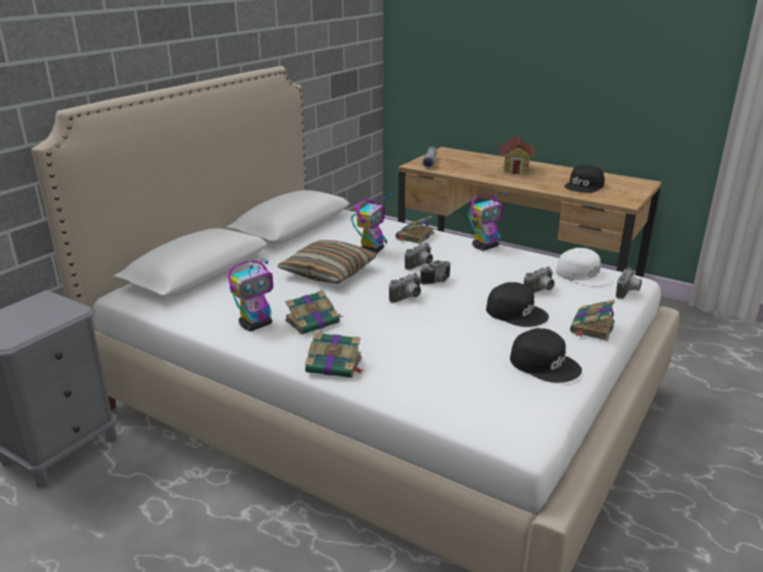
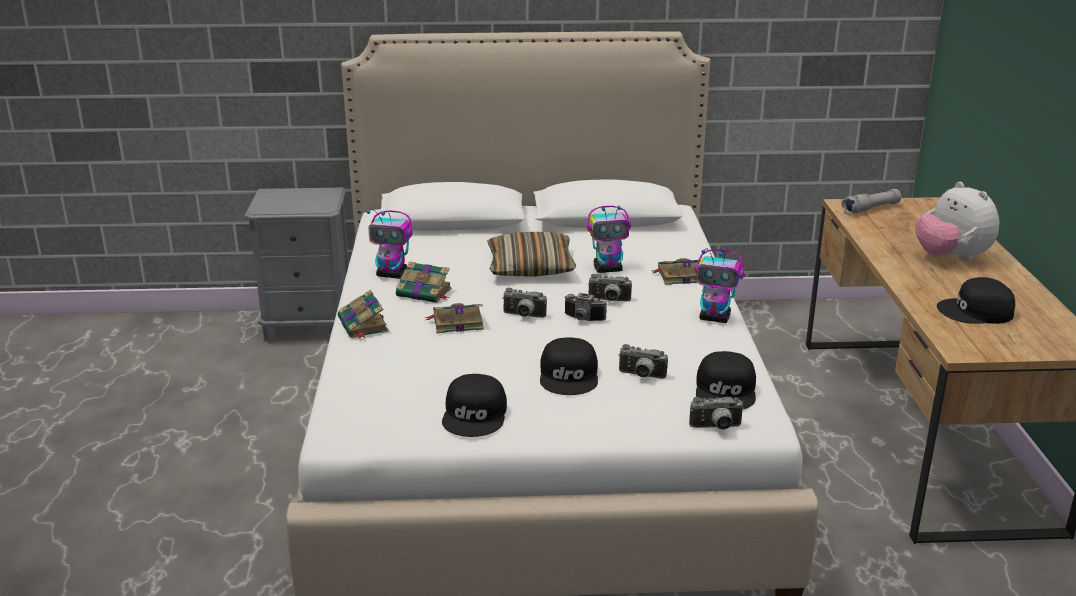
camera: 55 degrees right, 0 degrees up
toy house [500,135,536,175] -> plush toy [915,182,999,261]
white cap [556,248,613,286] -> black cap [696,351,756,409]
book [570,300,615,341] -> book moved to [425,303,484,333]

